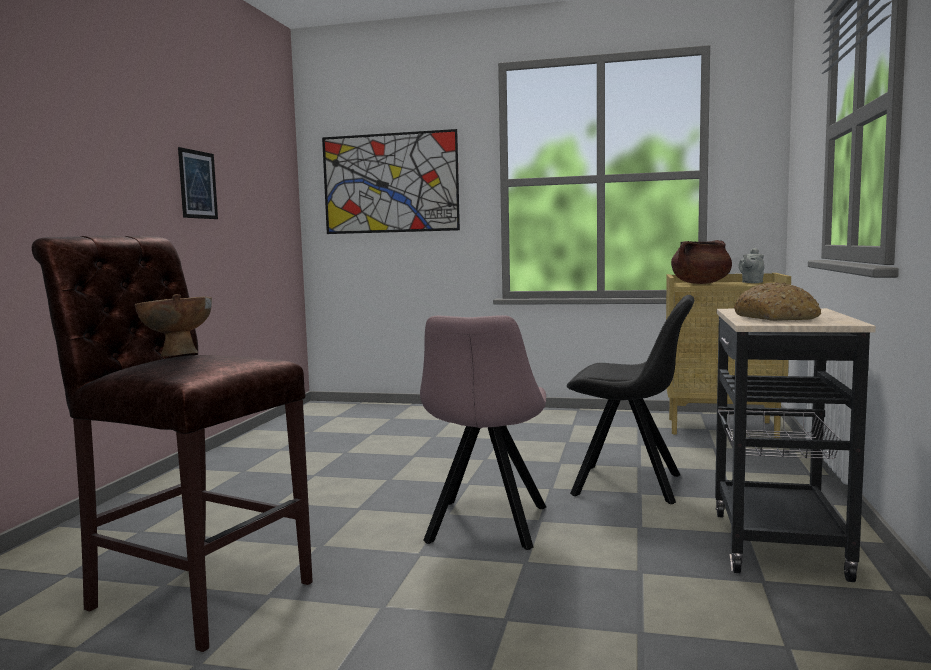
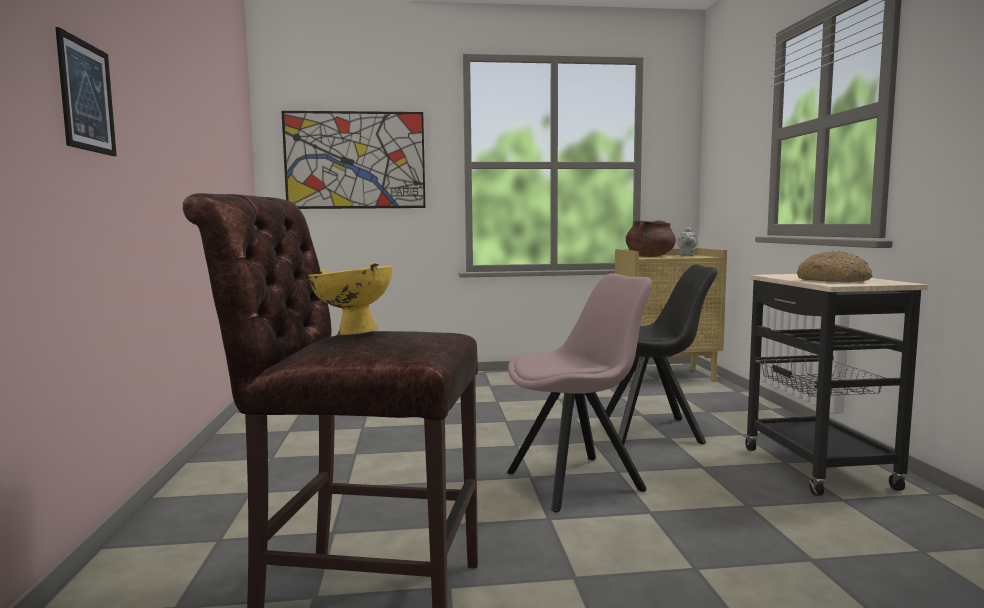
camera: 20 degrees left, 0 degrees up
brown bowl [135,294,212,357] -> yellow bowl [308,262,391,335]
picture [178,147,218,219] -> picture moved to [55,27,117,156]
pink chair [420,315,546,550] -> pink chair turned 105 degrees counterclockwise [507,273,652,512]

